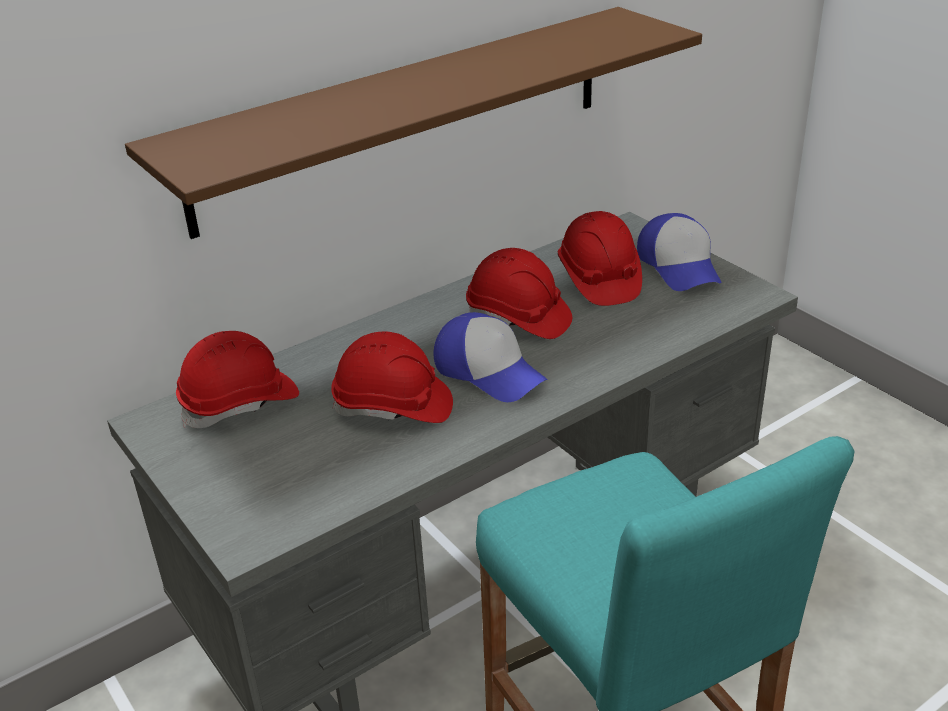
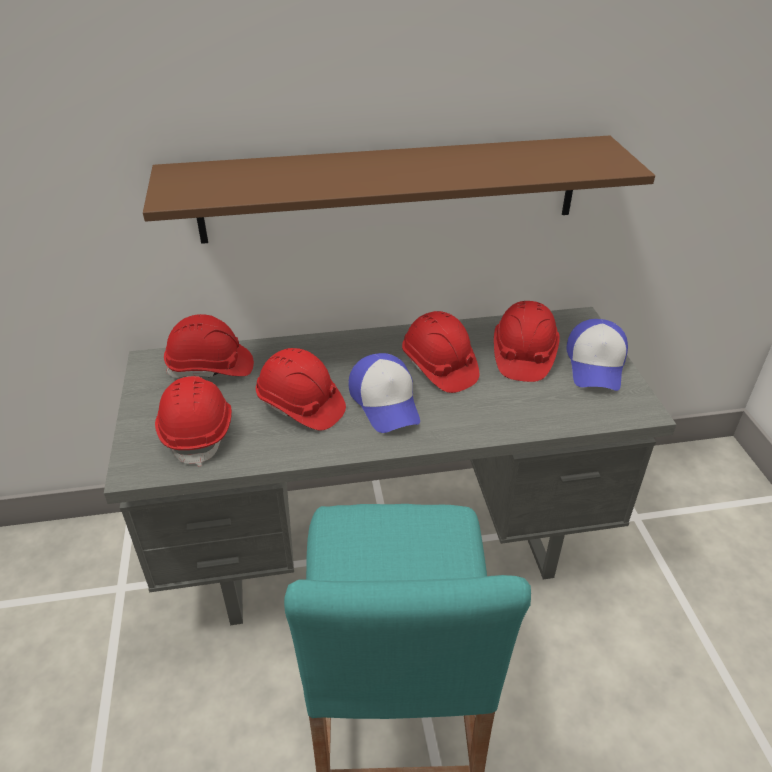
camera: 25 degrees right, 5 degrees up
none -> red hard hat [155,376,232,466]

